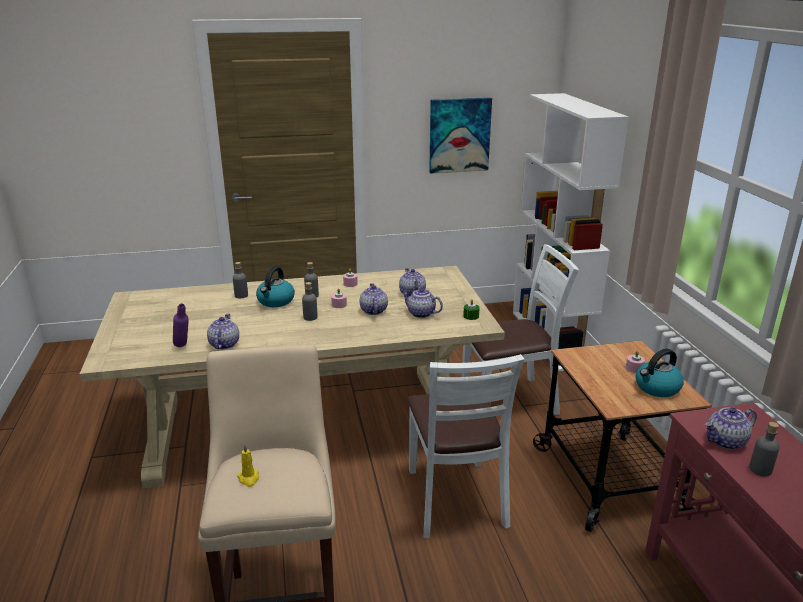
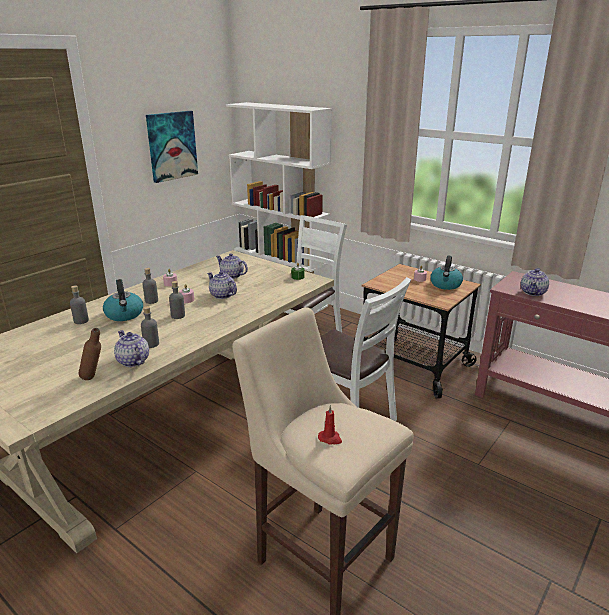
camera: 40 degrees left, 0 degrees up
purple bottle [173,304,189,347] -> brown bottle [79,328,101,380]
yellow candle [237,445,259,487] -> red candle [318,405,342,445]
teapot [401,288,443,318] -> none
grey bottle [749,422,780,477] -> grey bottle moved to [141,306,159,348]

